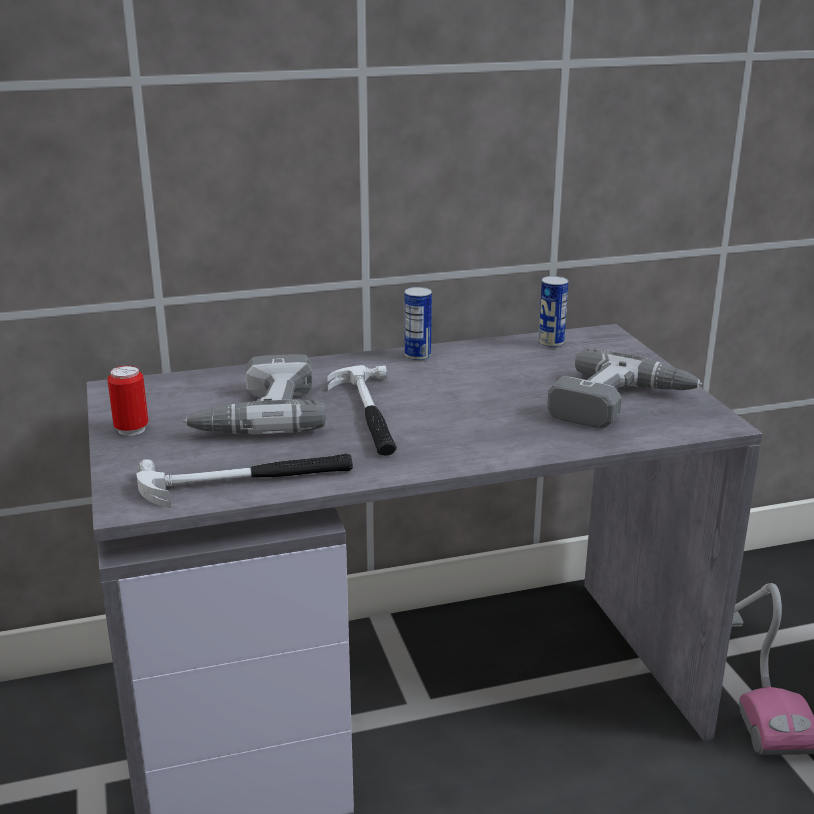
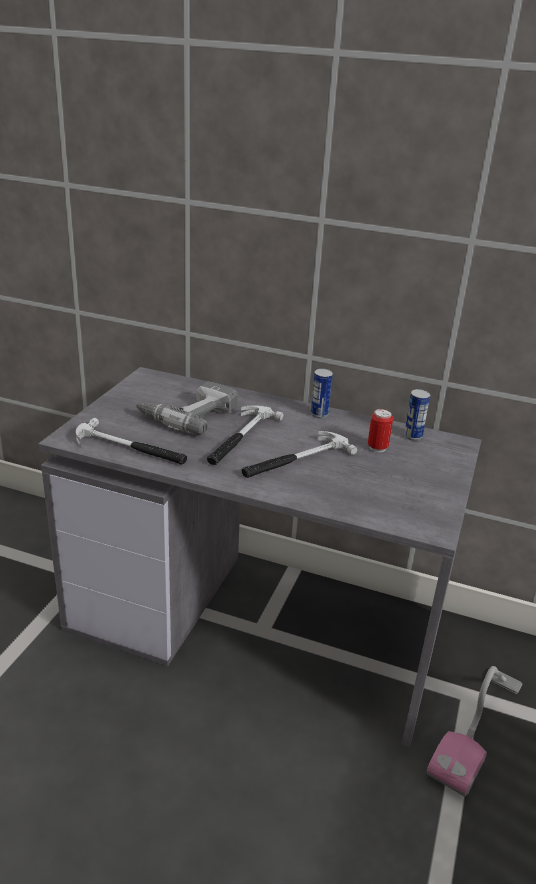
camera: 35 degrees right, 5 degrees up
can [107,365,149,436] -> can moved to [368,409,393,452]
power drill [547,349,702,428] -> none
none -> hammer [242,431,357,478]

